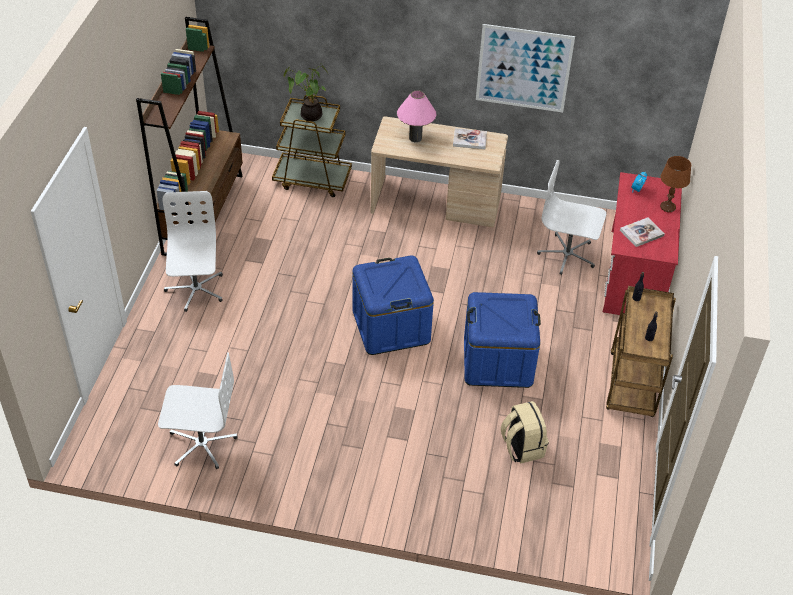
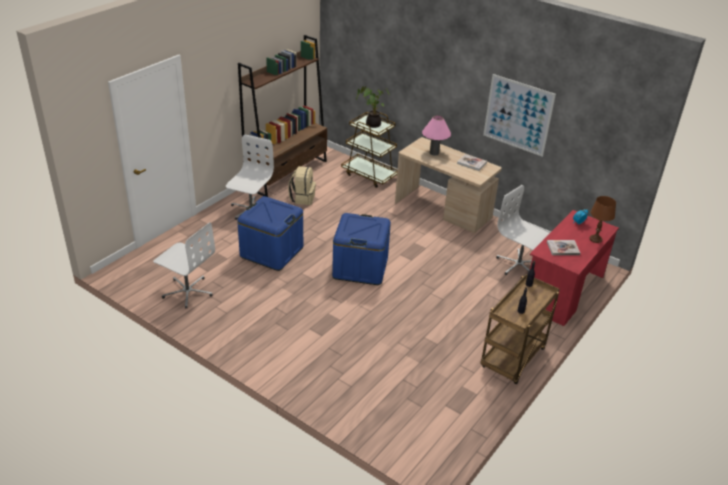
camera: 25 degrees right, 10 degrees down
blue storage box [464,292,541,388] -> blue storage box moved to [237,196,303,271]
beige backpack [501,401,549,464] -> beige backpack moved to [288,166,316,205]

